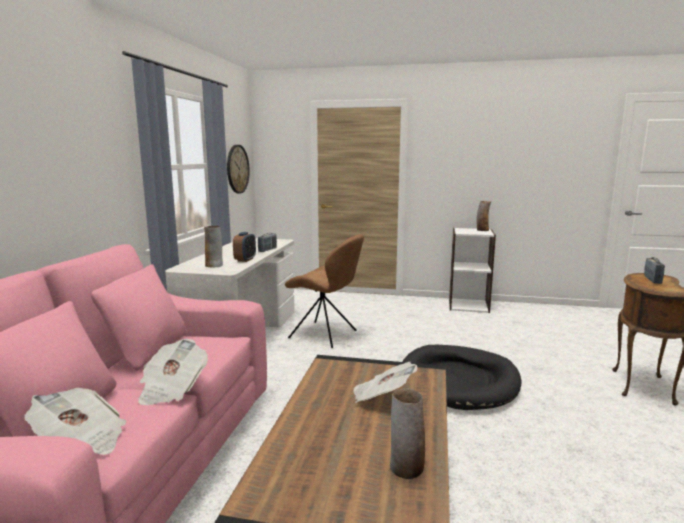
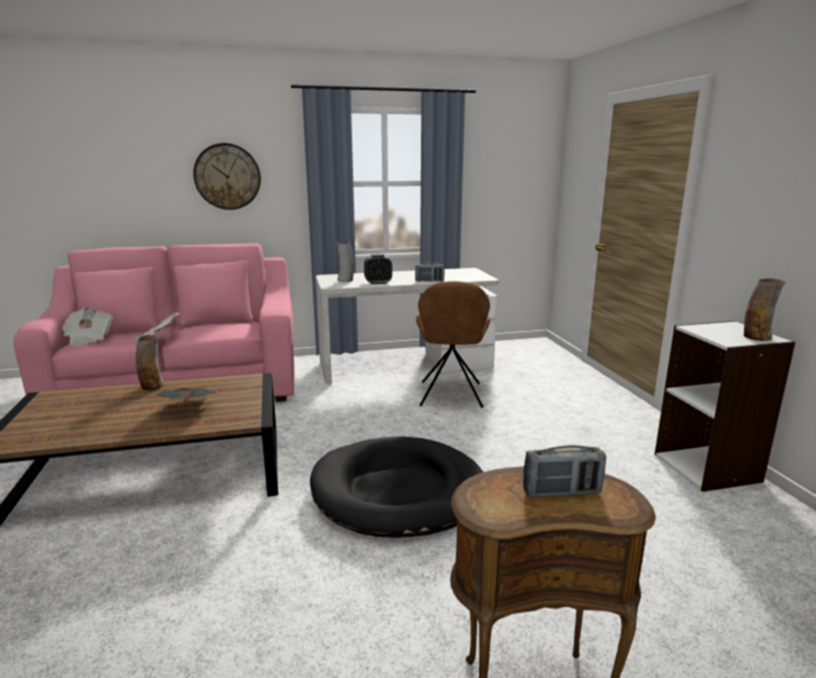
camera: 65 degrees right, 5 degrees up
wall clock [227,145,250,193] -> wall clock moved to [193,143,261,210]
vase [390,388,425,479] -> vase moved to [136,335,165,390]

